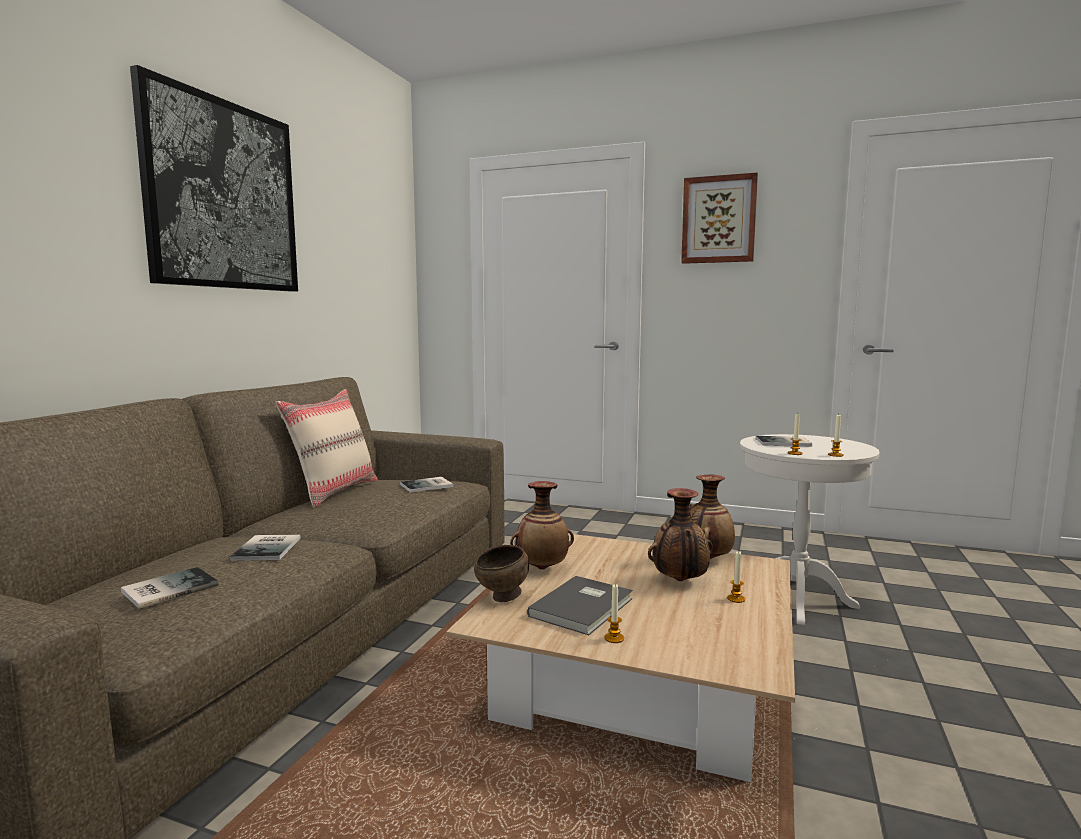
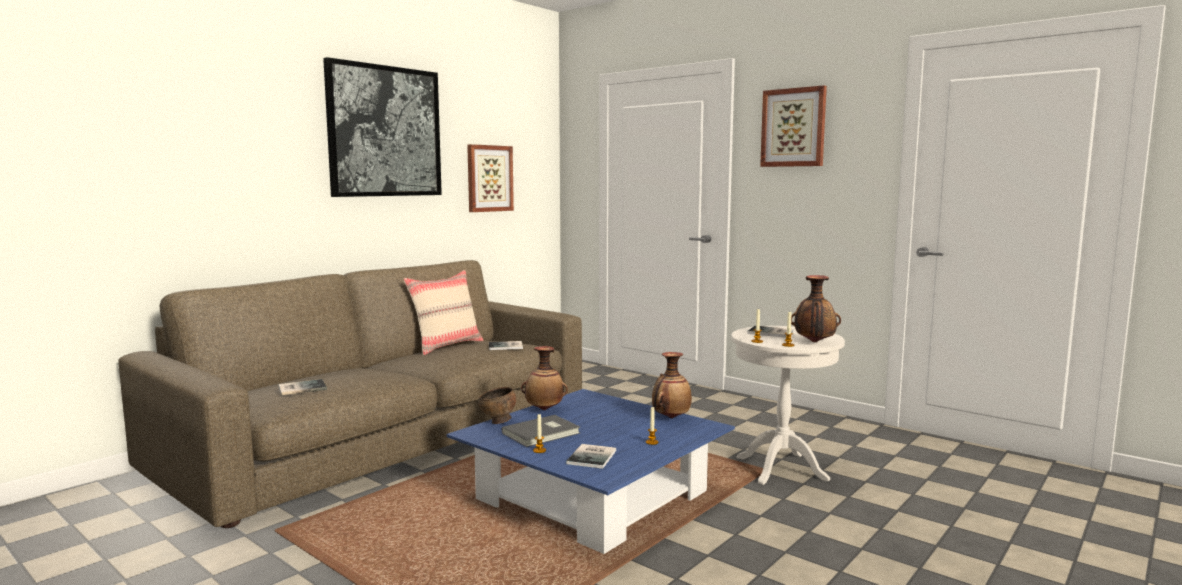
camera: 20 degrees right, 0 degrees up
book [229,535,301,561] -> book moved to [566,444,616,469]
beige coffee table [446,534,795,782] -> blue coffee table [446,389,735,554]
vase [648,488,713,581] -> vase moved to [791,275,841,342]
none -> picture [467,144,514,212]

